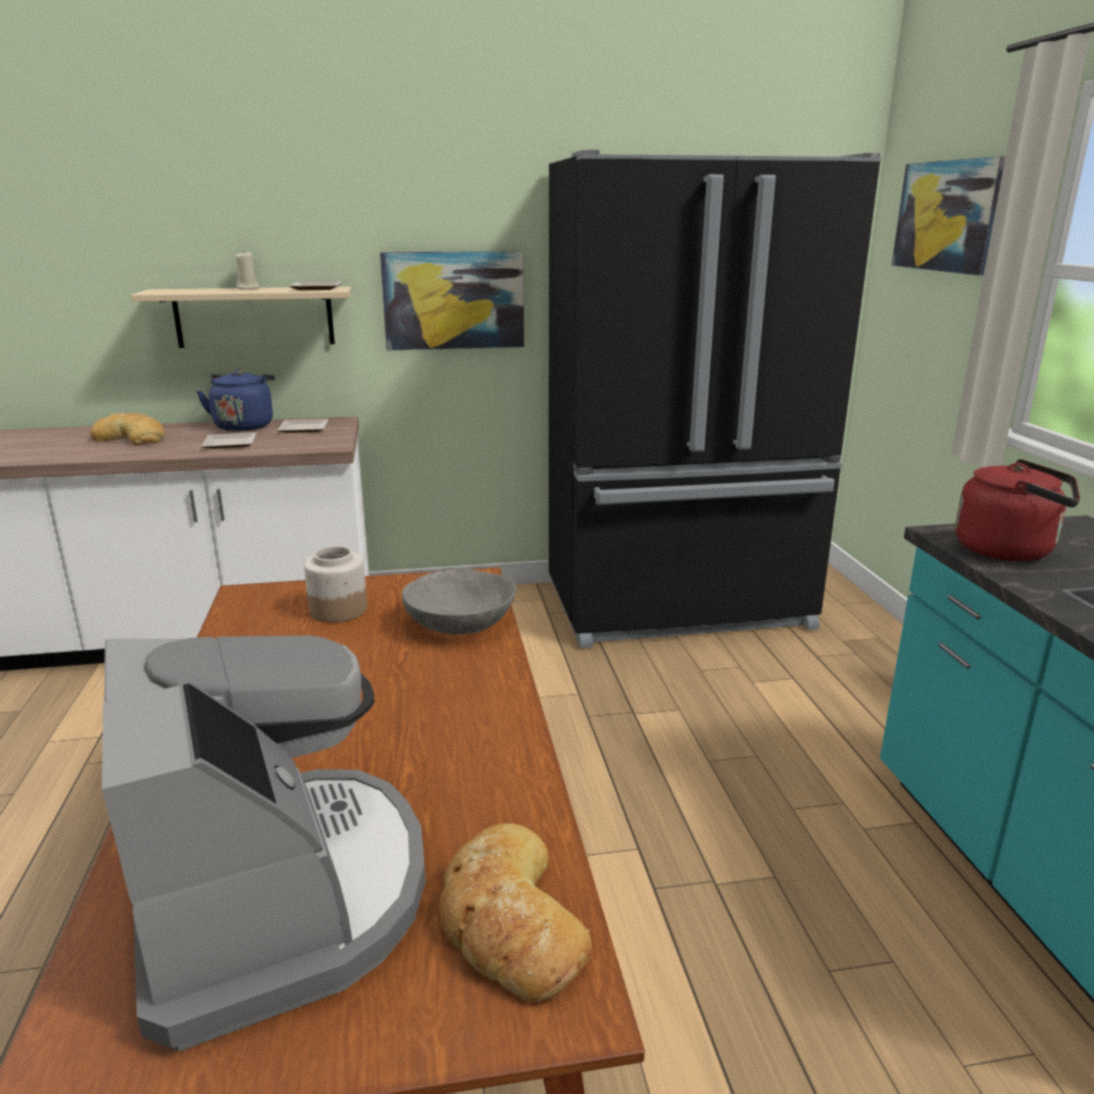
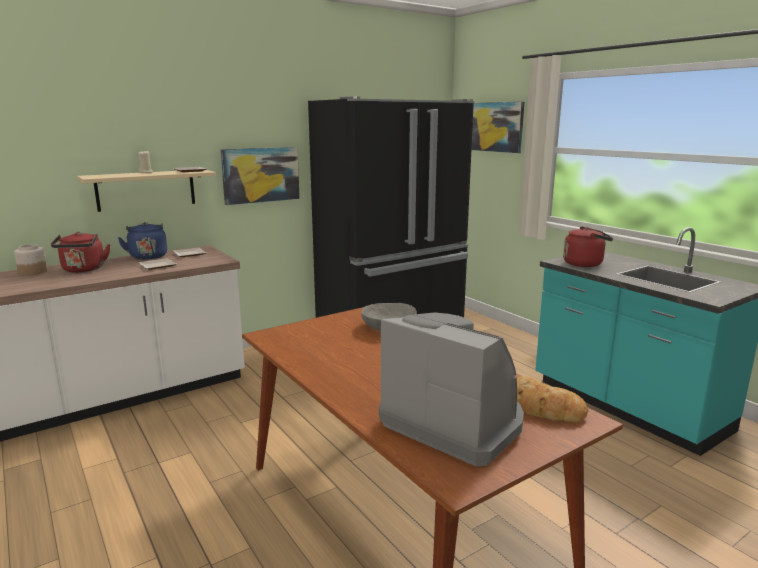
camera: 25 degrees left, 5 degrees down
bread [90,413,165,445] -> red kettle [51,232,111,273]
jar [304,546,367,623] -> jar moved to [14,244,47,276]

